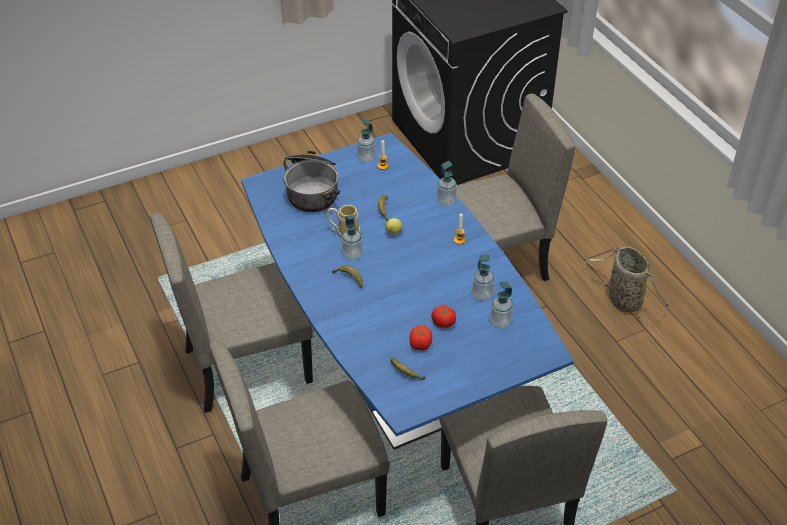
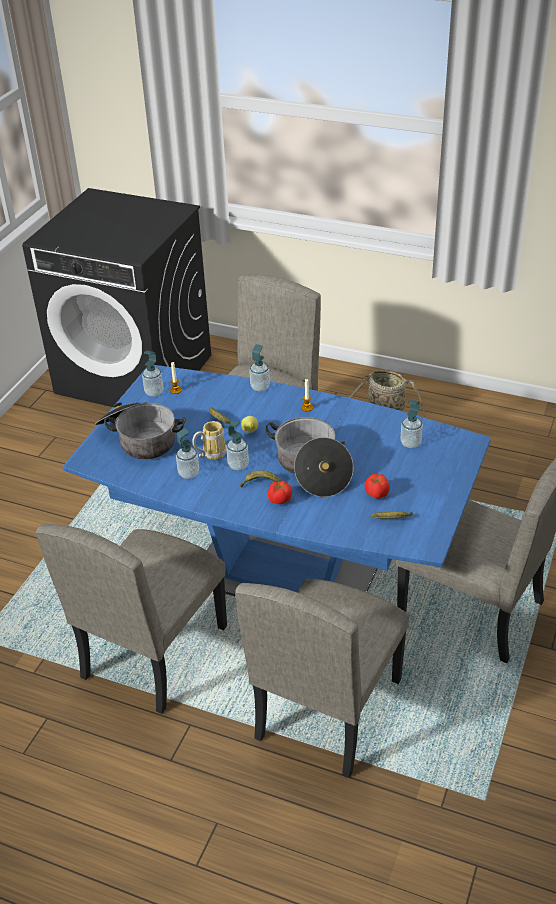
camera: 40 degrees left, 5 degrees down
tomato [431,305,456,328] -> tomato moved to [268,481,292,504]
soap dispenser [472,254,494,300] -> soap dispenser moved to [176,428,199,479]
none -> cooking pot [266,417,354,497]

